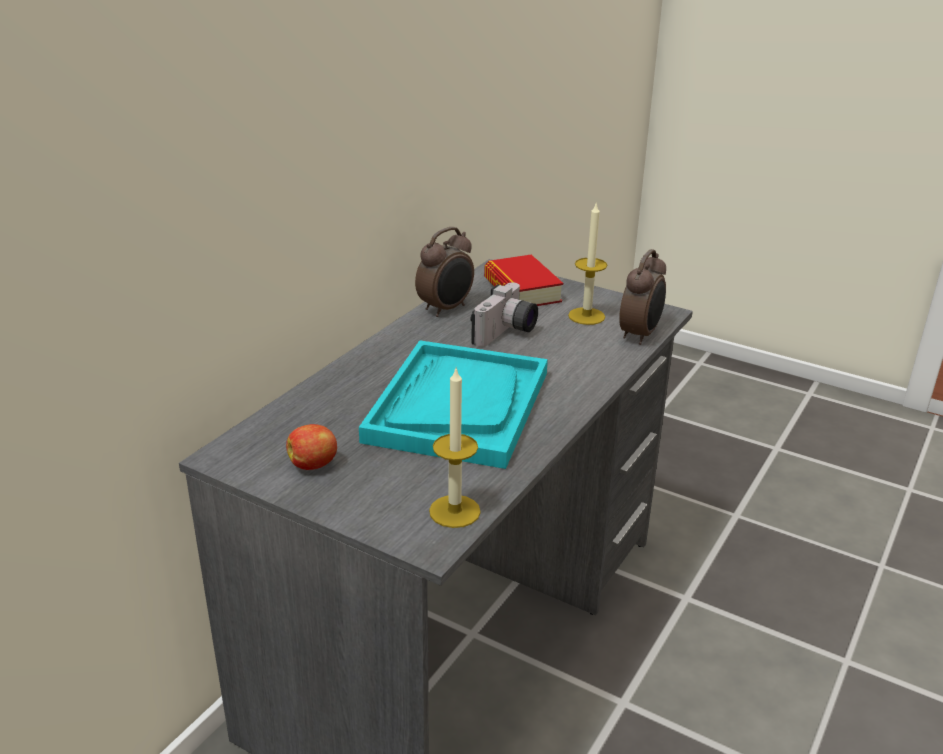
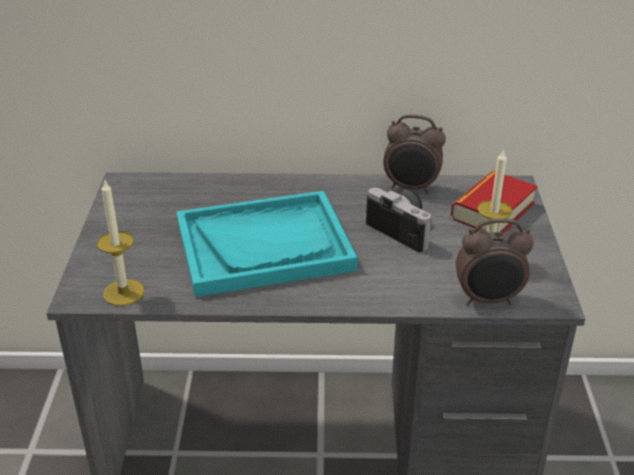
camera: 60 degrees right, 5 degrees up
apple [286,424,337,470] -> none
camera [470,283,538,347] -> camera turned 135 degrees counterclockwise [366,188,432,252]

